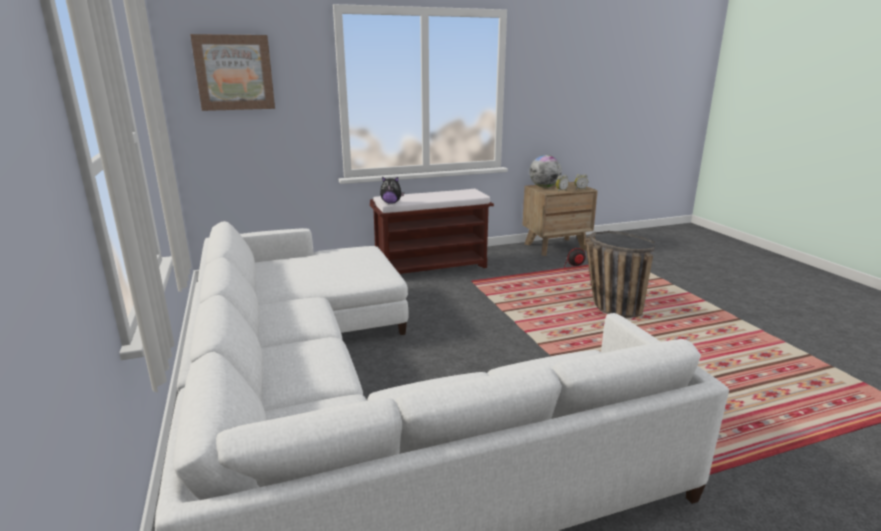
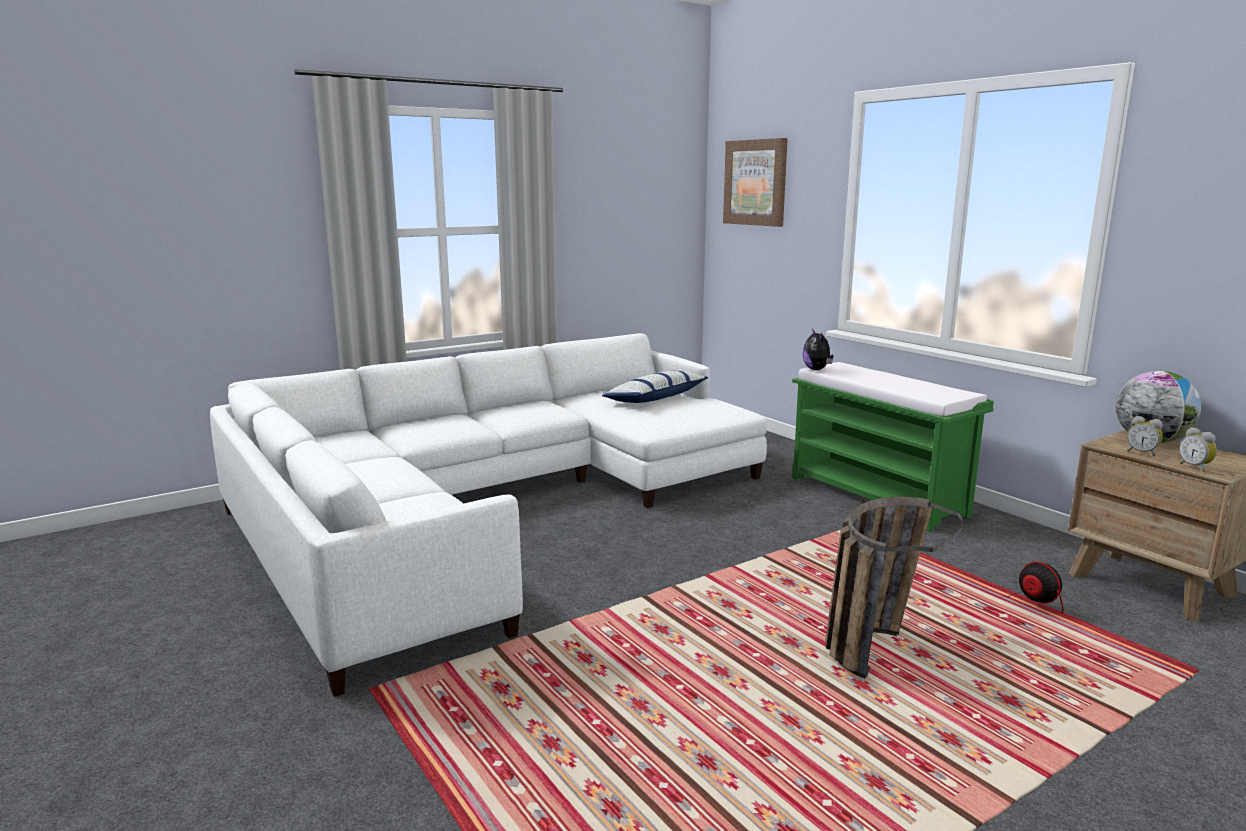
camera: 75 degrees right, 5 degrees down
brown bench [370,189,494,274] -> green bench [792,362,994,532]
none -> pillow [602,371,708,403]

